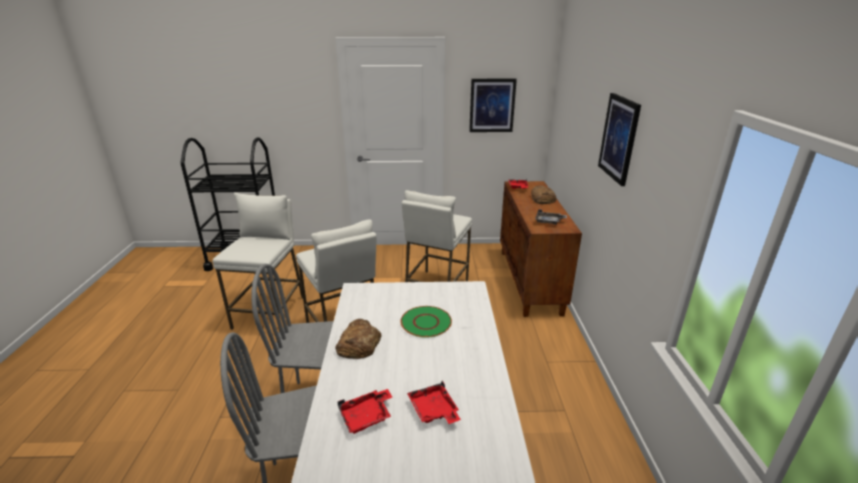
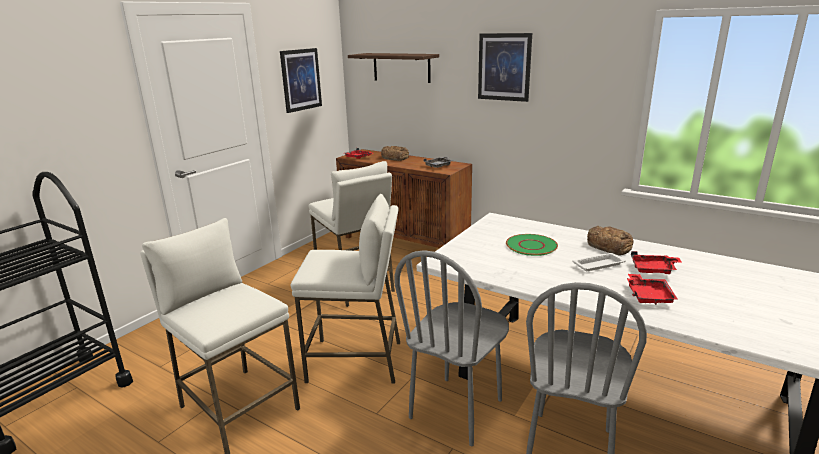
camera: 55 degrees left, 5 degrees down
bread [335,319,382,359] -> bread moved to [587,226,634,255]
none -> shelf [348,53,439,83]
none -> white tray [572,253,626,271]

